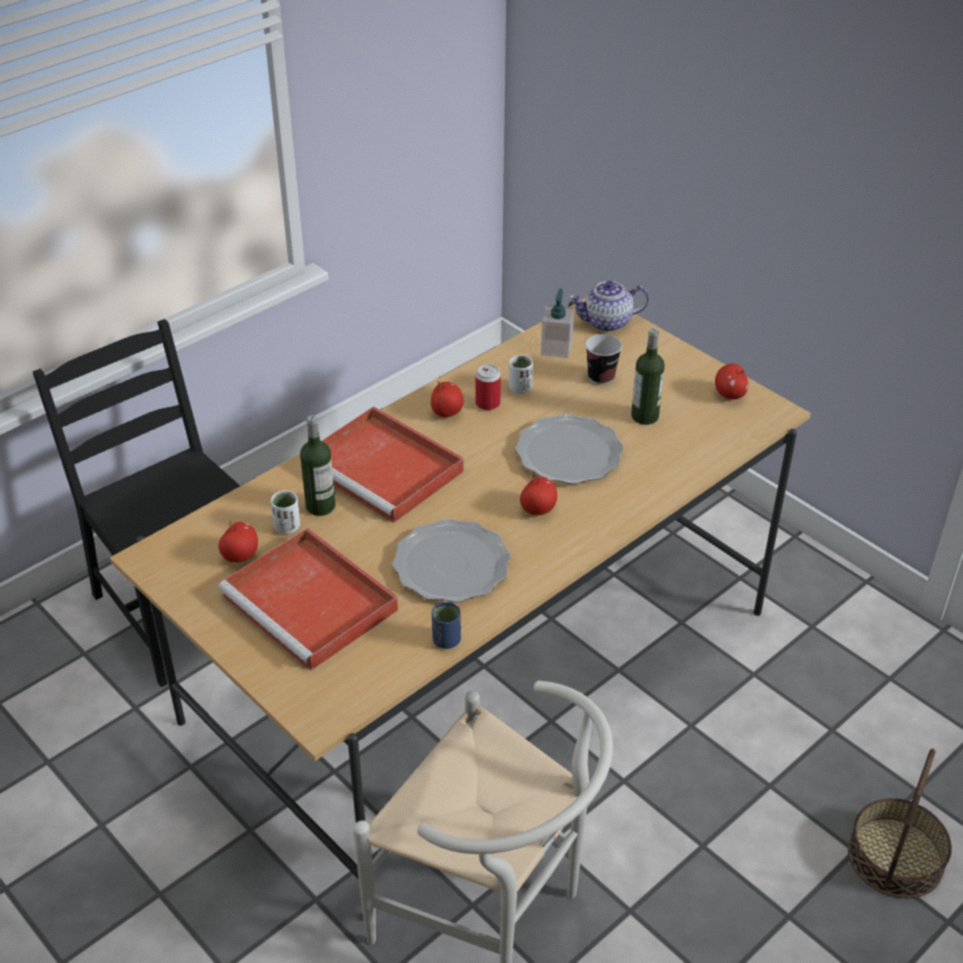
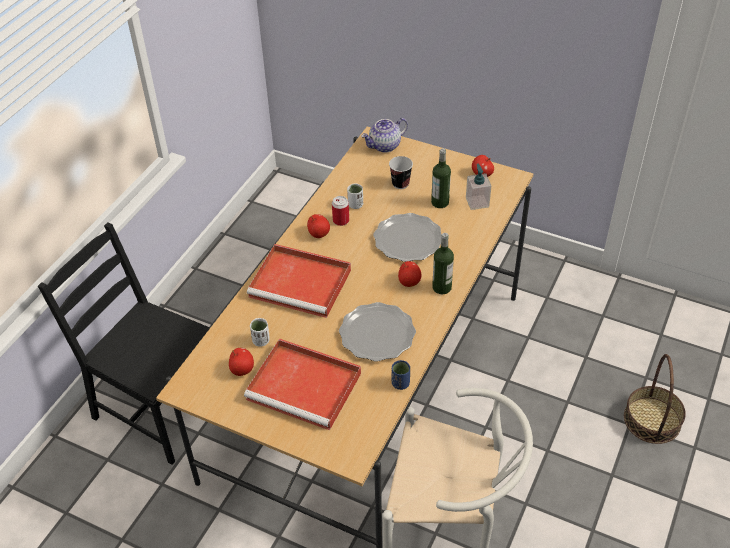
camera: 20 degrees left, 5 degrees up
bottle [300,415,335,516] -> bottle moved to [432,233,454,294]
soap dispenser [541,289,574,358] -> soap dispenser moved to [466,164,491,210]

